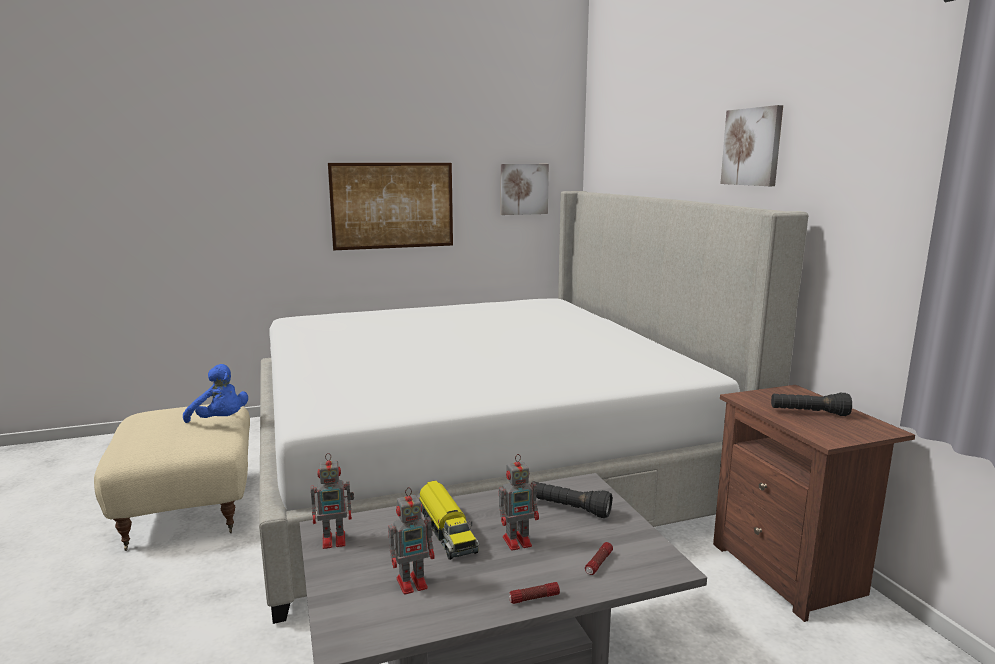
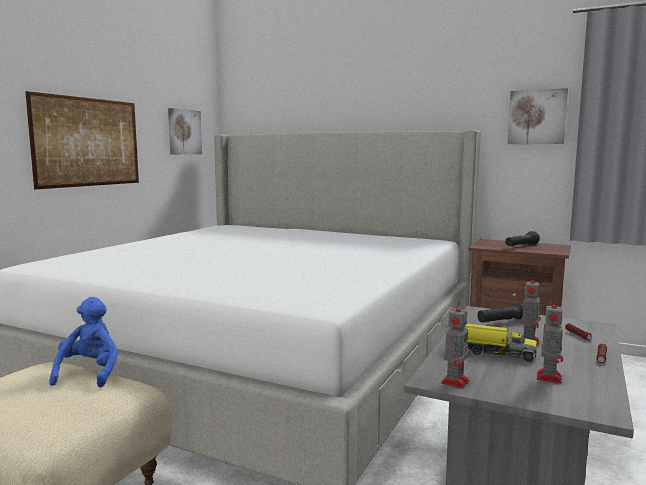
camera: 45 degrees left, 5 degrees down
blue plush toy [183,364,248,423] -> blue plush toy turned 75 degrees counterclockwise [49,297,118,388]
picture [720,105,783,186] -> picture moved to [508,88,568,144]

